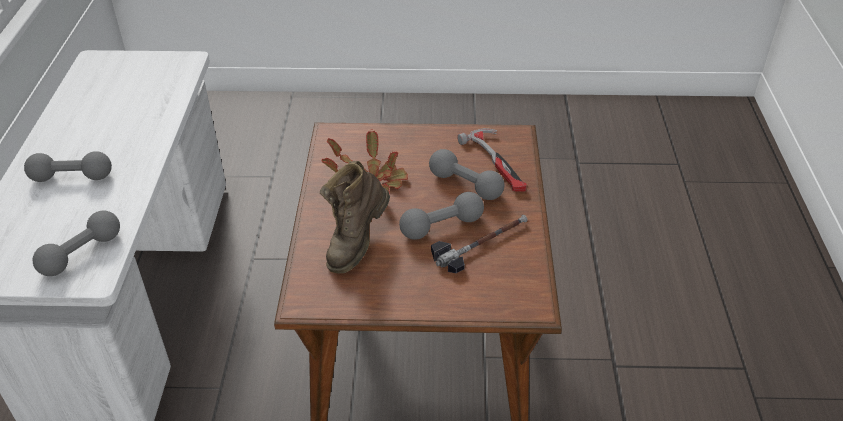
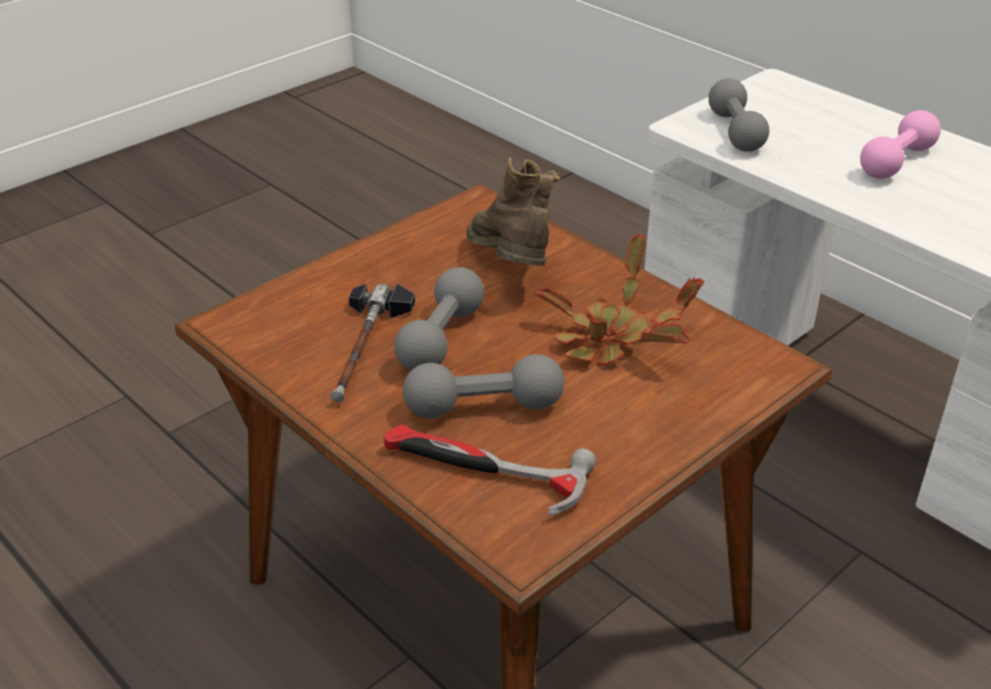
camera: 135 degrees right, 5 degrees down
grey dumbbell [24,151,112,182] -> pink dumbbell [860,110,941,179]

